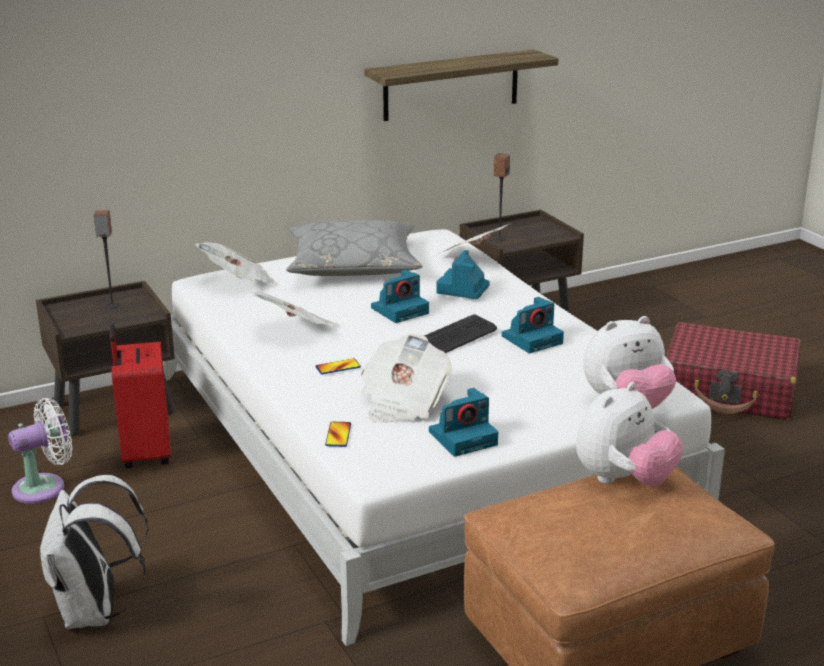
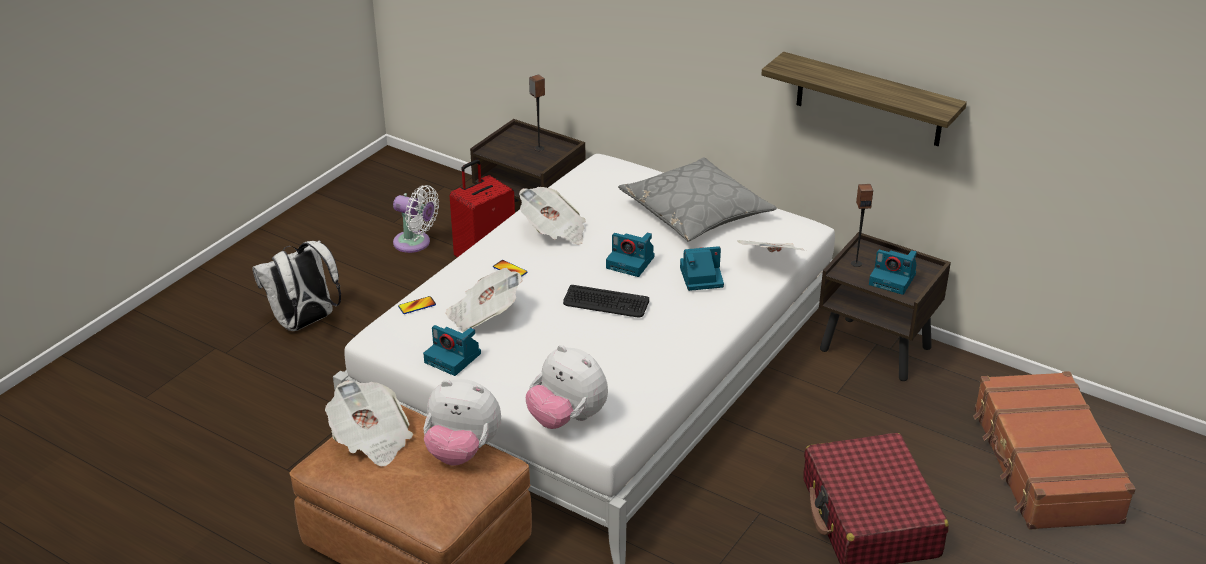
camera: 60 degrees right, 10 degrees up
newspaper [195,242,278,284] -> newspaper moved to [325,380,413,466]
camera [502,297,564,353] -> camera moved to [869,250,917,295]
none -> brown suitcase [973,371,1136,530]

